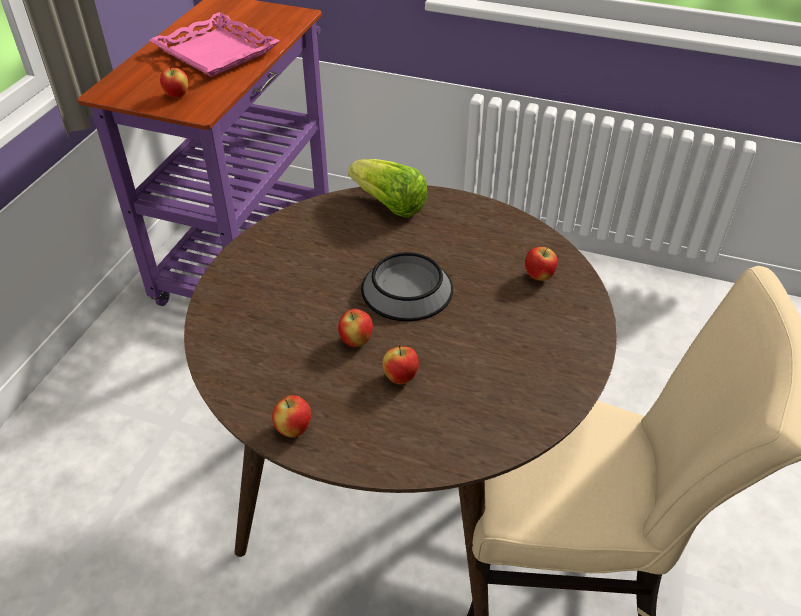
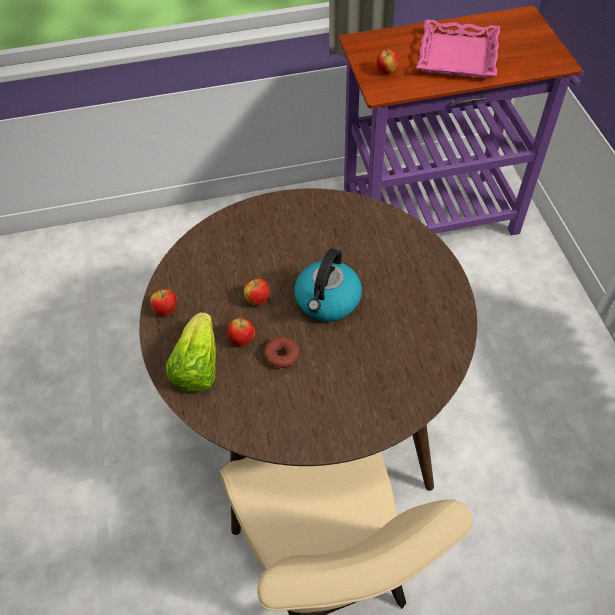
camera: 60 degrees right, 10 degrees up
lettuce [348,159,428,218] -> lettuce moved to [166,312,216,392]
bowl [361,252,453,321] -> kettle [295,248,362,321]
apple [525,247,558,281] -> none
none -> donut [264,337,300,369]

